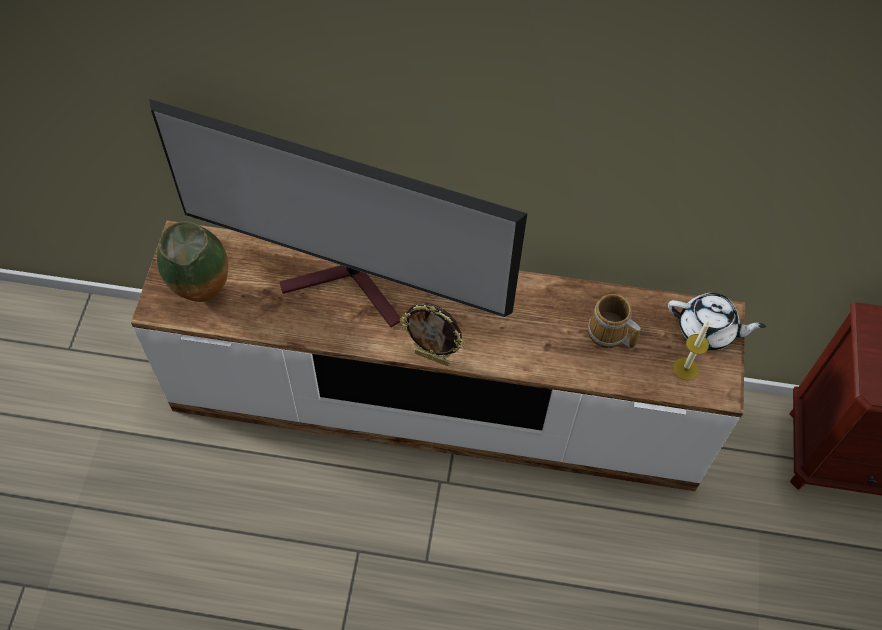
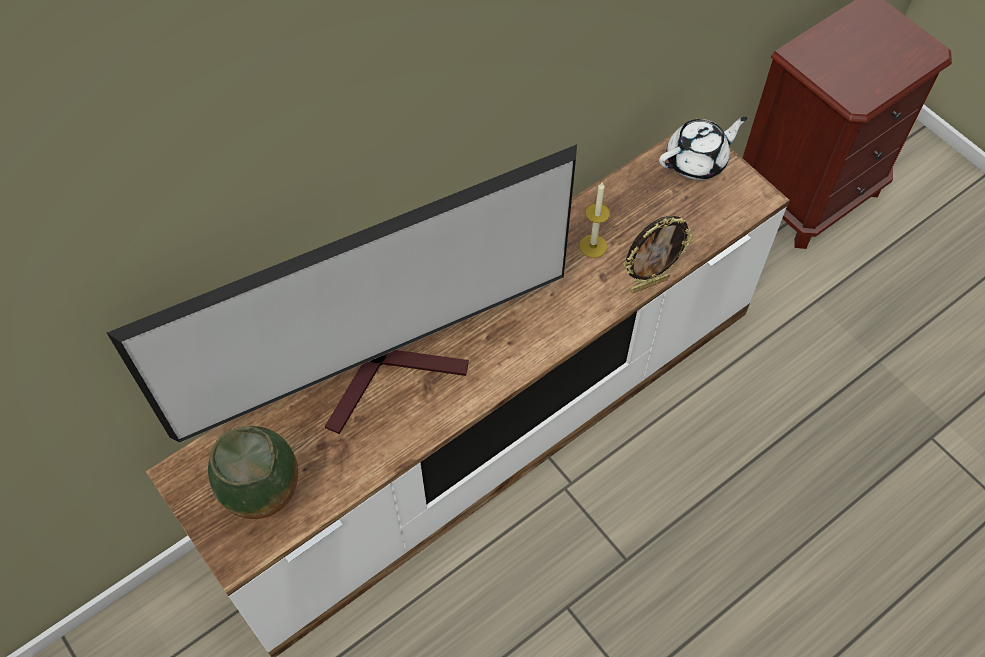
camera: 45 degrees left, 0 degrees up
picture frame [400,303,465,366] -> picture frame moved to [623,216,694,293]
mug [588,294,641,349] -> none
candle [673,321,710,380] -> candle moved to [579,183,610,258]

